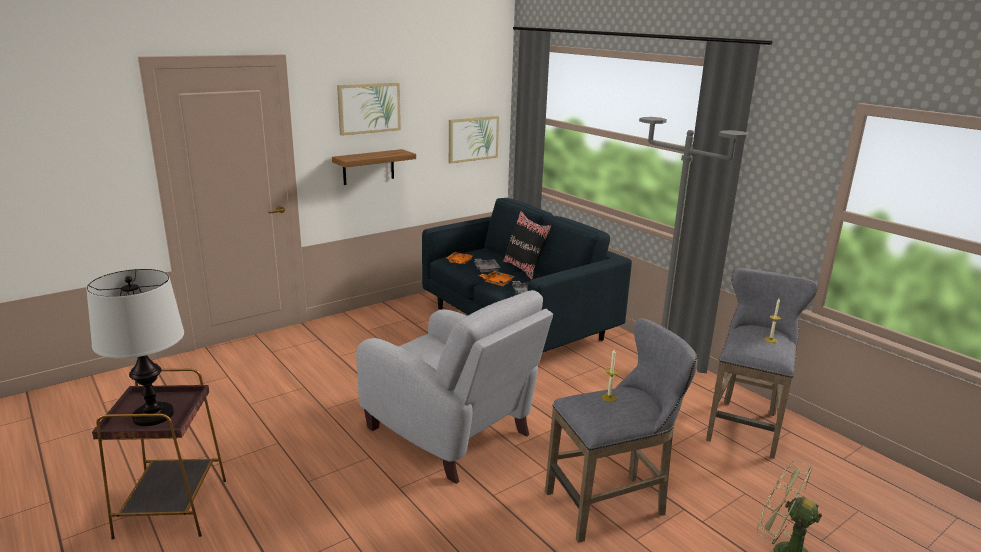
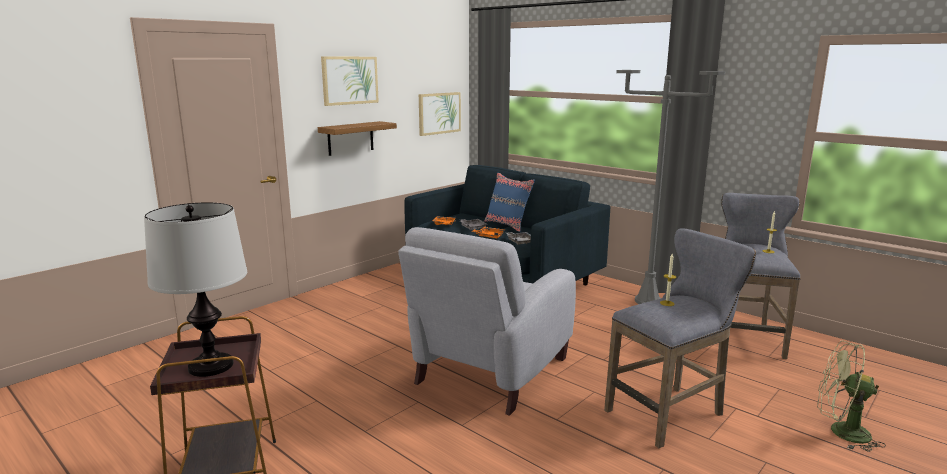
camera: 10 degrees left, 5 degrees down
grey armchair [356,290,553,484] -> grey armchair turned 90 degrees clockwise [398,227,576,416]
black pillow [503,211,552,279] -> blue pillow [484,172,535,232]

